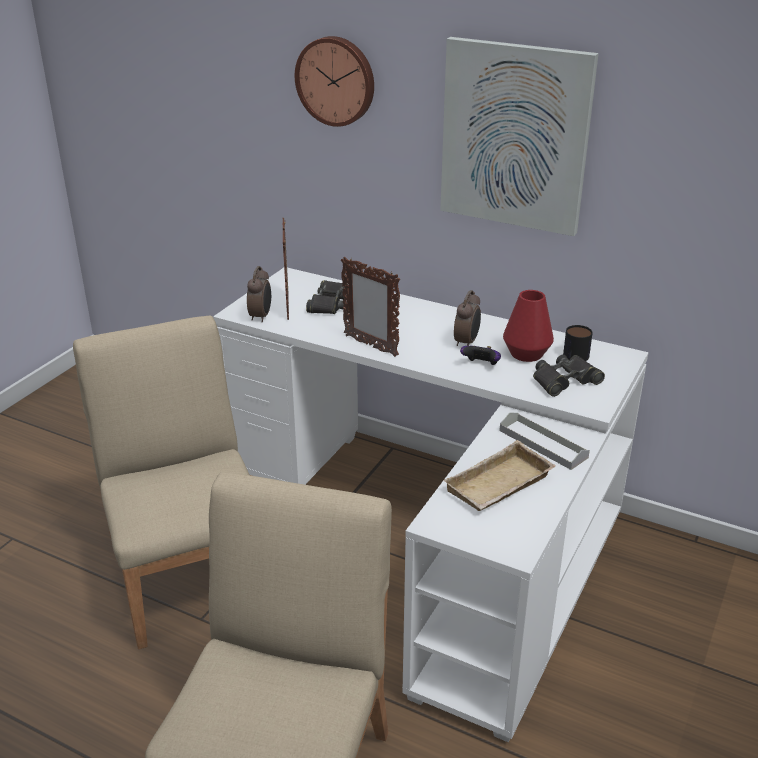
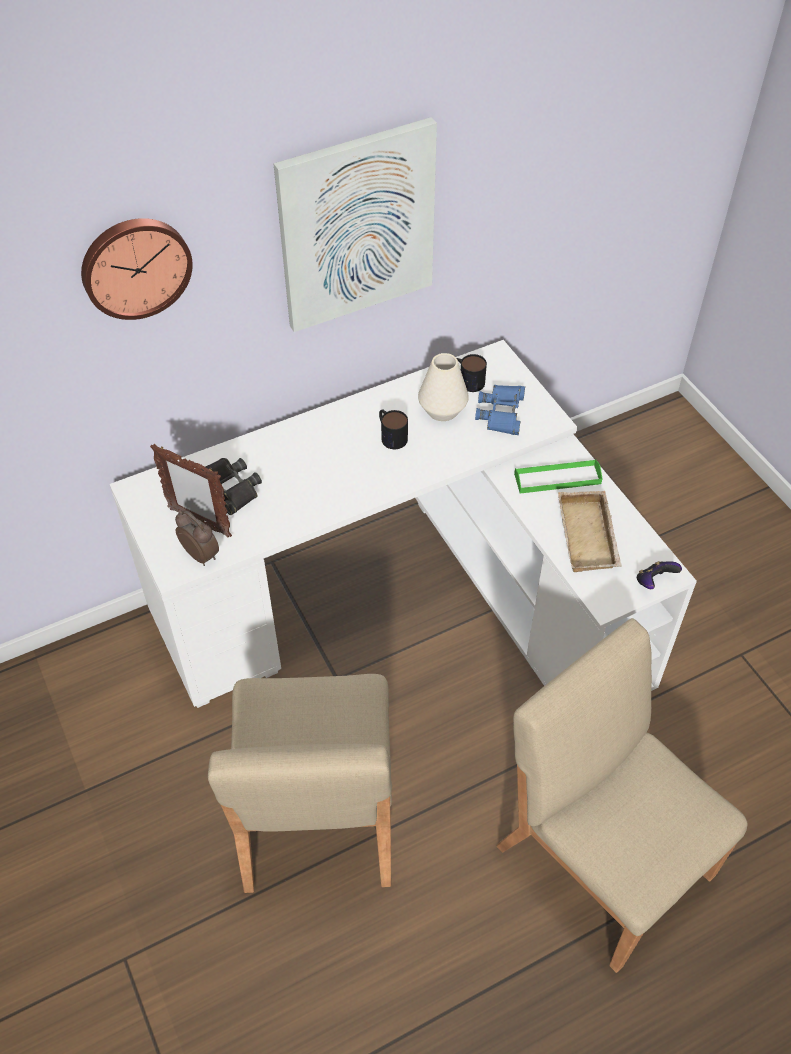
camera: 55 degrees left, 20 degrees up
beige chair [73,316,249,649] -> beige chair turned 105 degrees counterclockwise [208,674,392,893]
picture frame [341,257,400,357] -> none
alarm clock [454,290,481,346] -> mug [379,409,408,449]
game controller [460,346,501,365] -> game controller moved to [637,561,682,589]
grey tray [499,413,590,470] -> green tray [514,459,603,494]
red vase [503,290,554,362] -> white vase [418,353,469,421]
black binoculars [533,355,605,397] -> blue binoculars [475,385,525,435]

